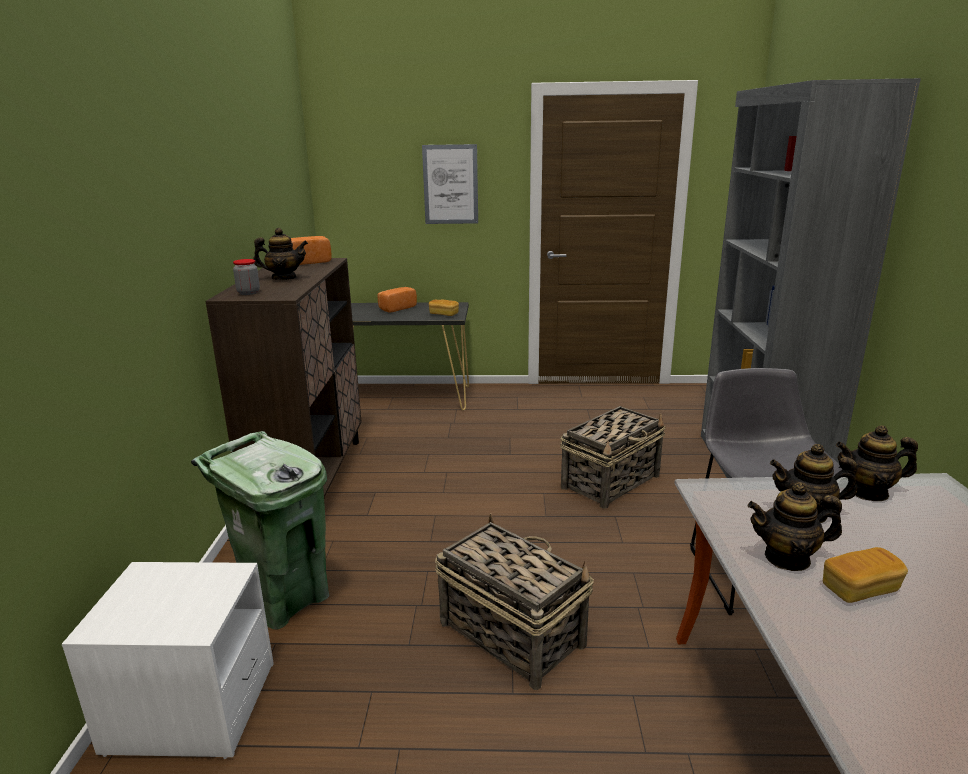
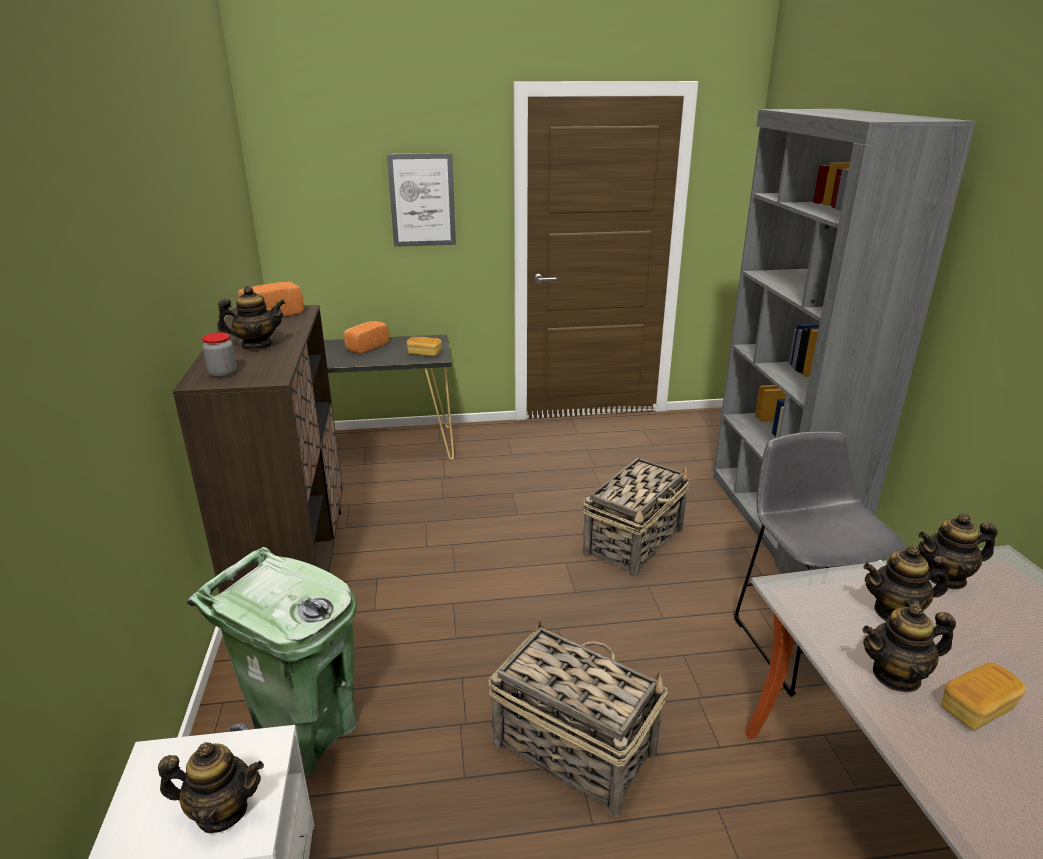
camera: 10 degrees left, 5 degrees up
none -> teapot [158,742,264,833]

